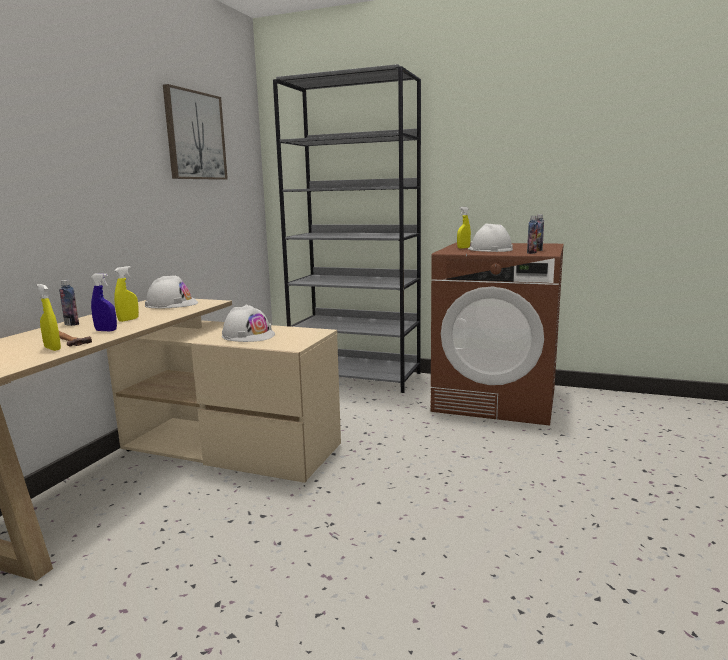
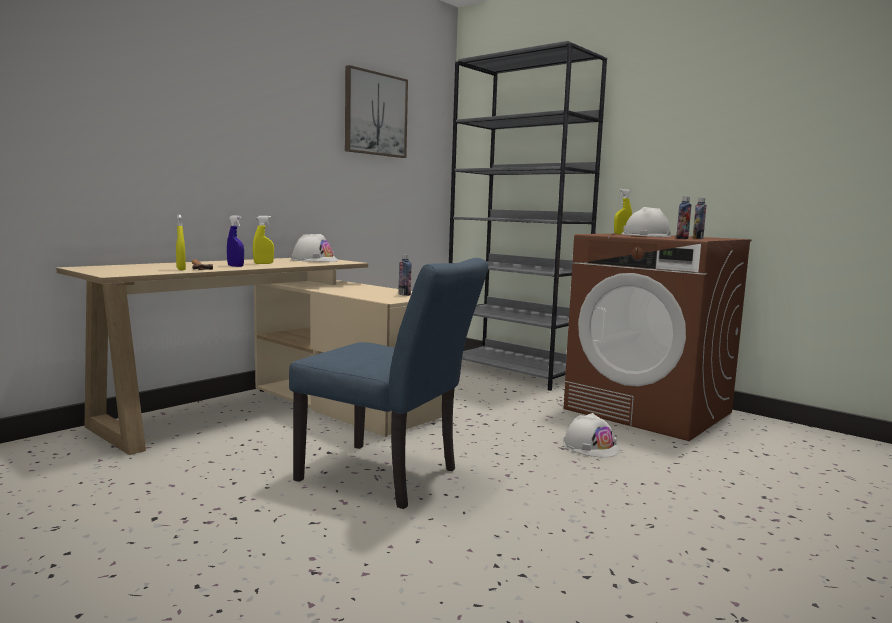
camera: 20 degrees right, 5 degrees down
bottle [59,280,79,326] -> bottle moved to [399,254,411,296]
white hard hat [222,304,275,342] -> white hard hat moved to [563,413,620,458]
none -> blue chair [289,258,488,509]

